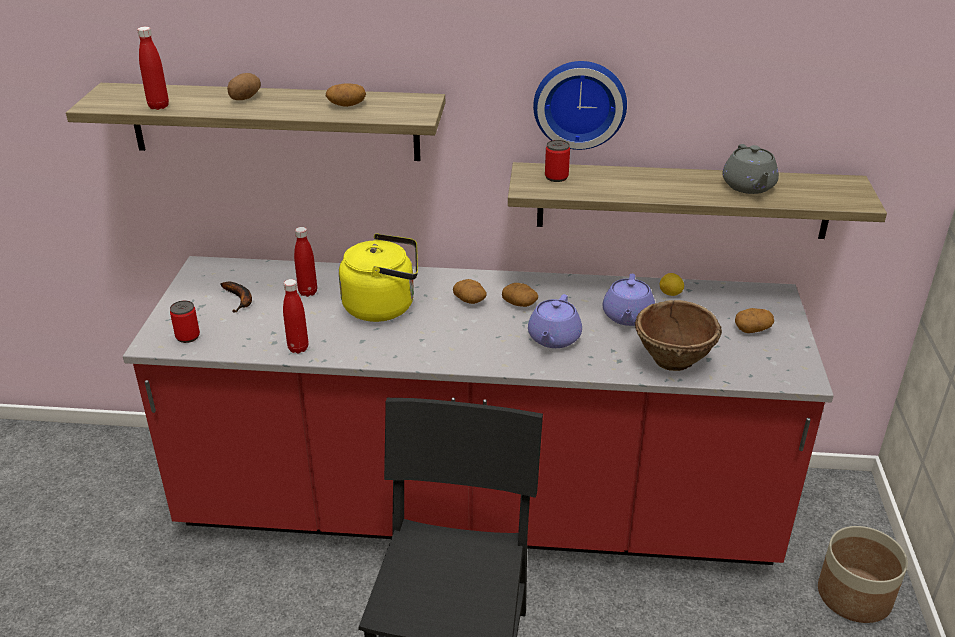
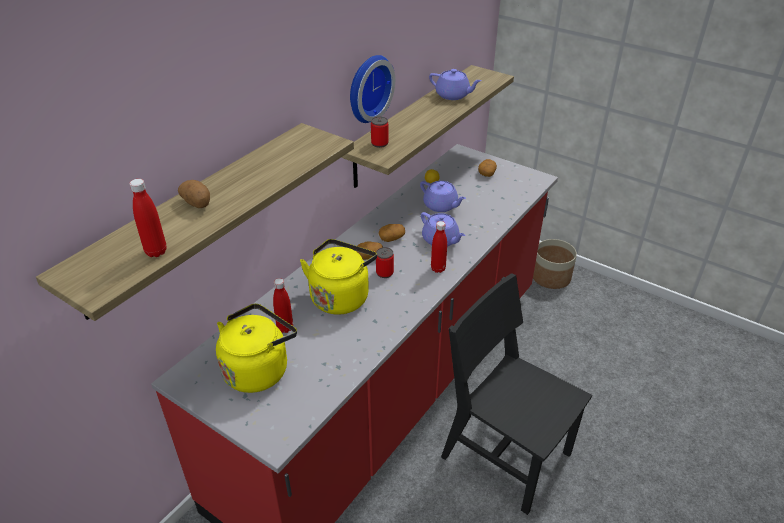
camera: 60 degrees left, 5 degrees up
can [170,300,200,343] -> can moved to [376,247,394,278]
banana [220,282,252,313] -> yellow kettle [216,304,297,393]
red bottle [283,279,308,353] -> red bottle moved to [431,221,447,273]
potato [326,83,366,107] -> none
brown bowl [635,300,722,371] -> none
grey teapot [722,144,779,194] -> purple teapot [429,69,482,100]

